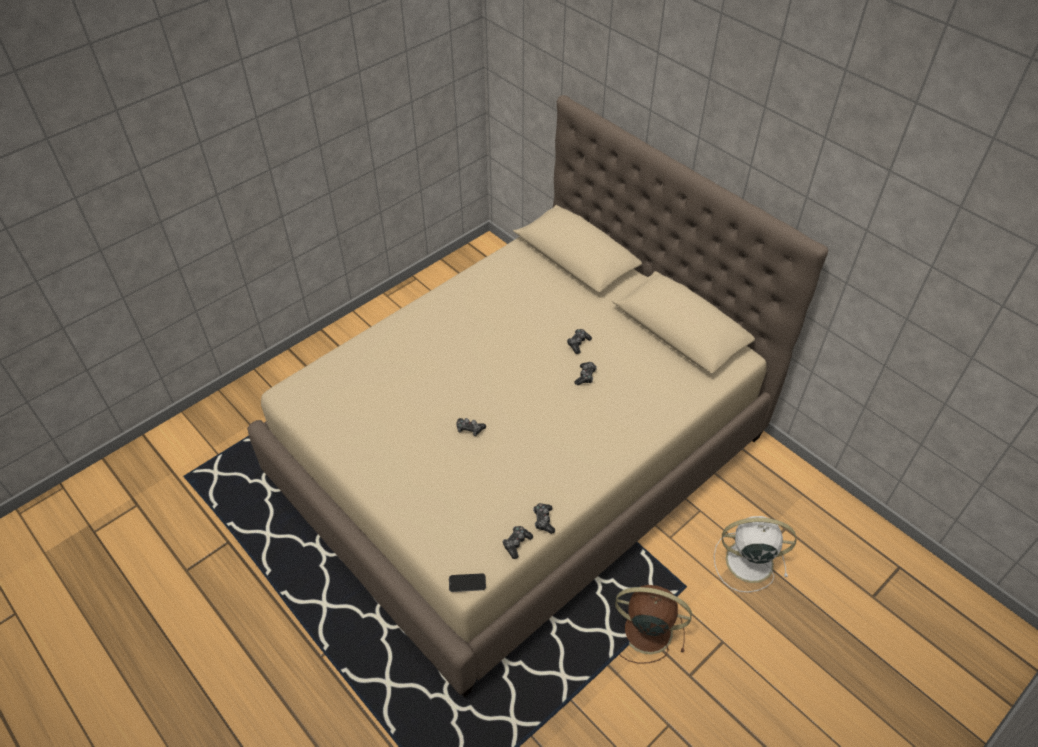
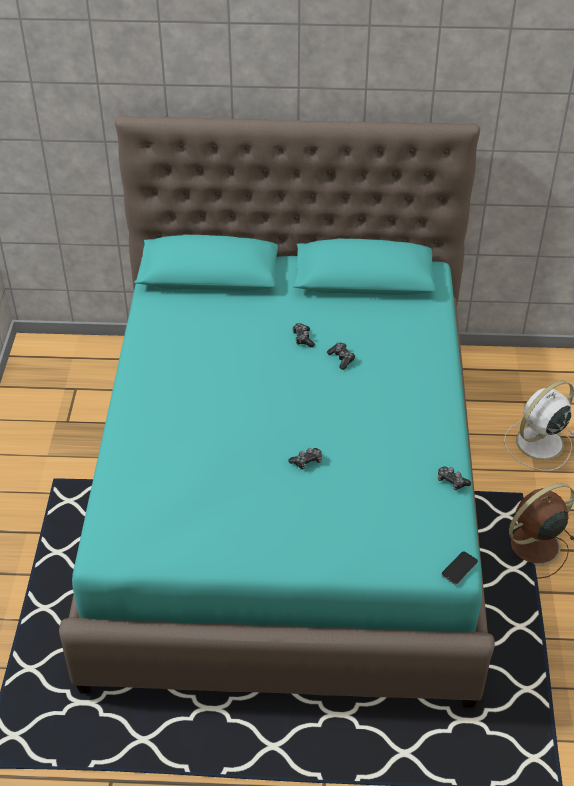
camera: 45 degrees left, 5 degrees down
beige bed [247,95,828,698] -> turquoise bed [59,115,495,708]
game controller [503,526,533,559] -> none

